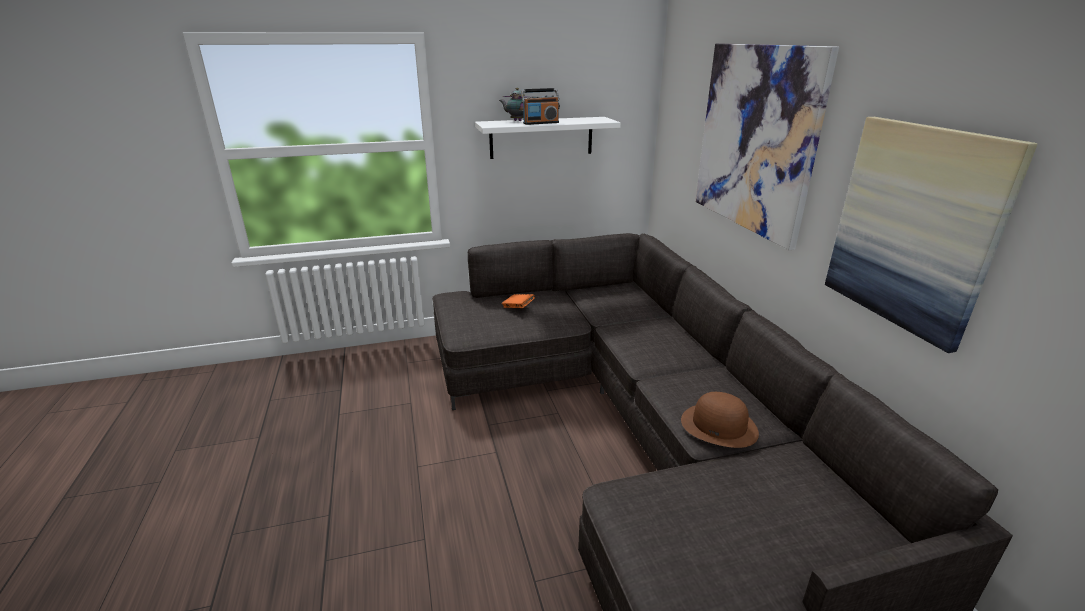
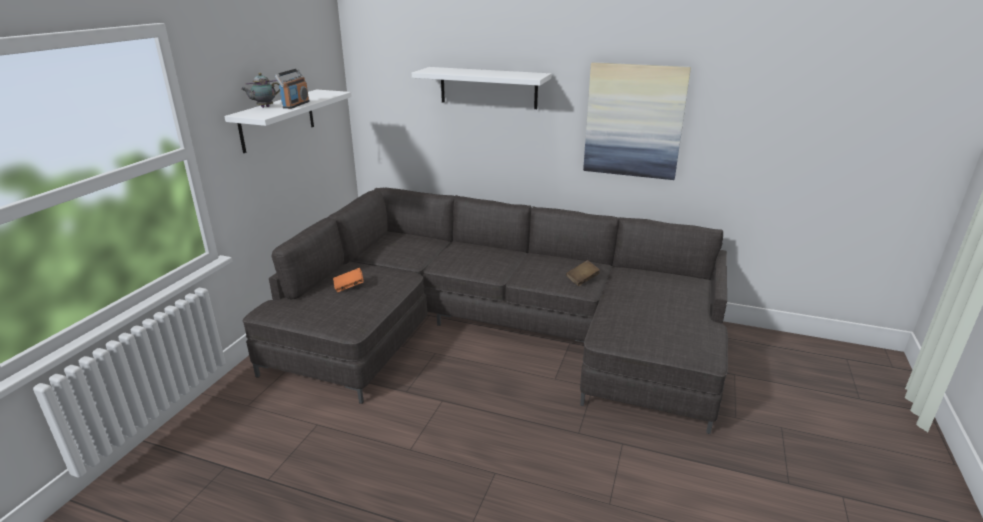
camera: 55 degrees left, 0 degrees up
brown hat [681,392,759,448] -> brown book [566,260,600,286]
picture [695,44,839,250] -> white shelf [412,67,552,109]

